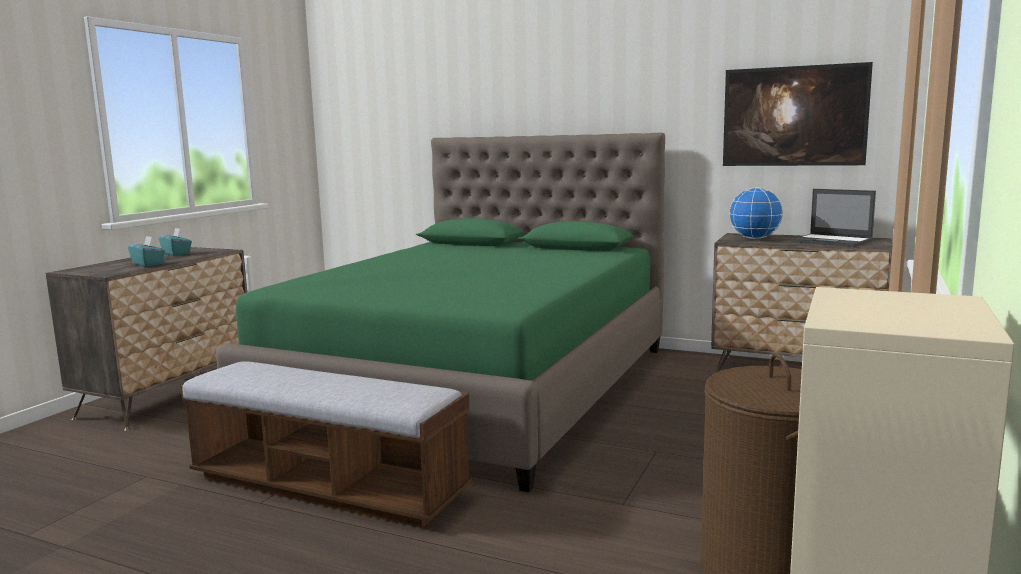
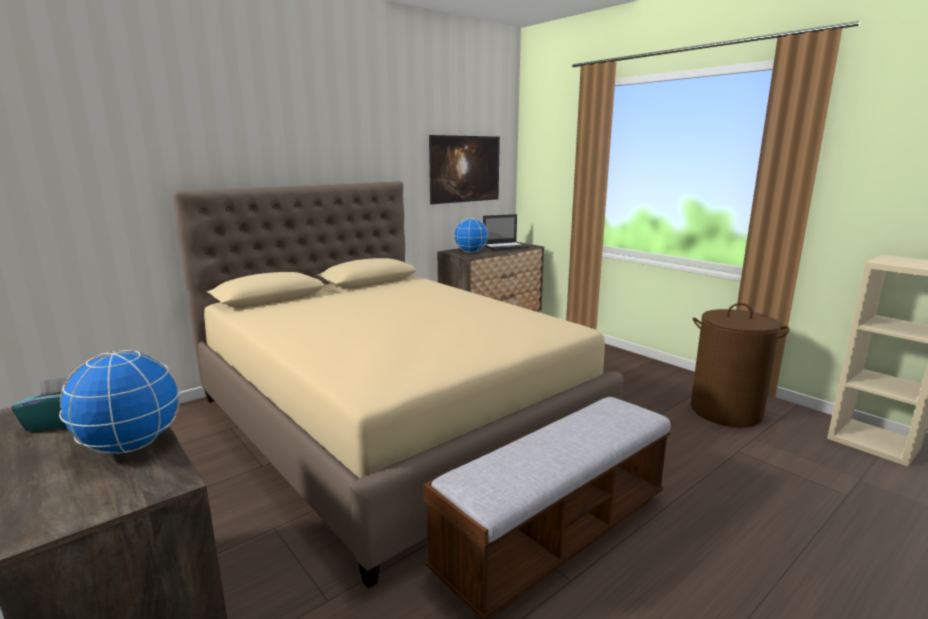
camera: 65 degrees left, 5 degrees up
turquoise tissue box [128,236,165,266] -> globe [59,350,180,454]
green bed [216,133,665,492] -> beige bed [172,181,623,588]

